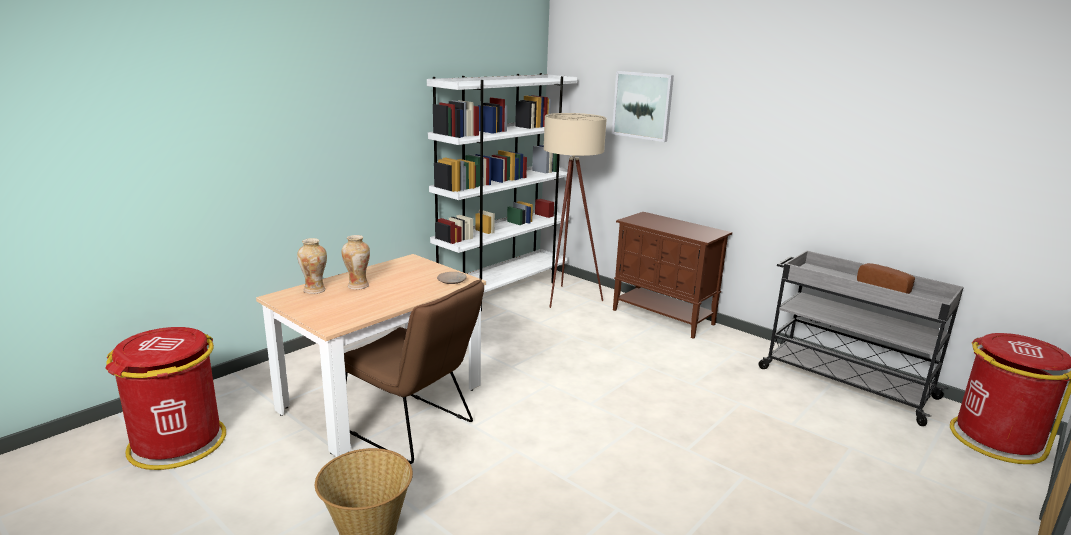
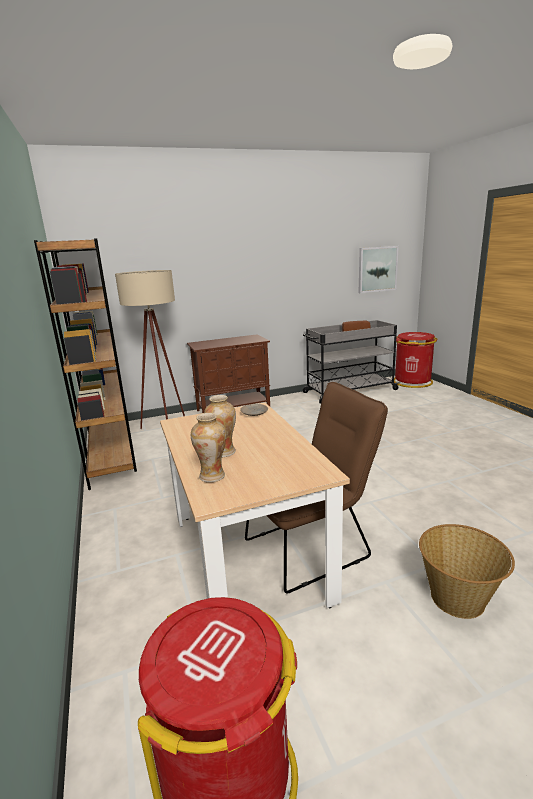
camera: 60 degrees left, 0 degrees up
white bookcase [427,73,578,311] -> brown bookcase [34,238,137,490]
picture [612,71,674,142] -> picture moved to [359,246,399,293]

